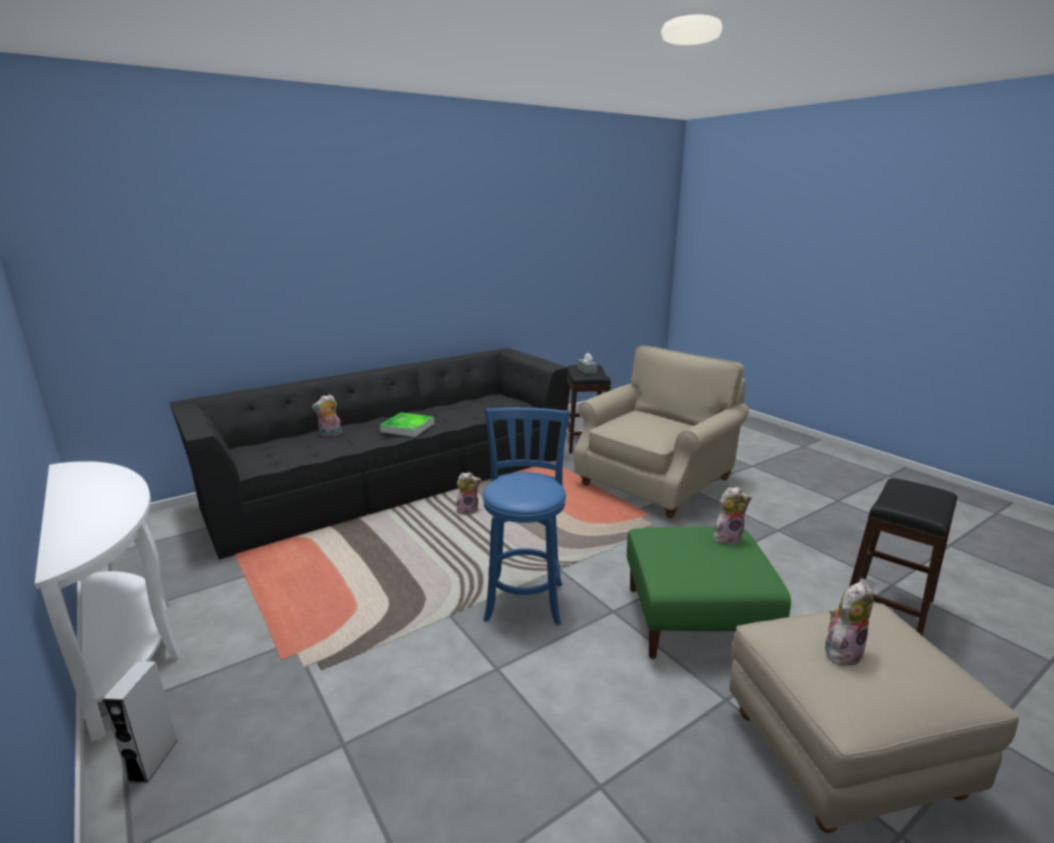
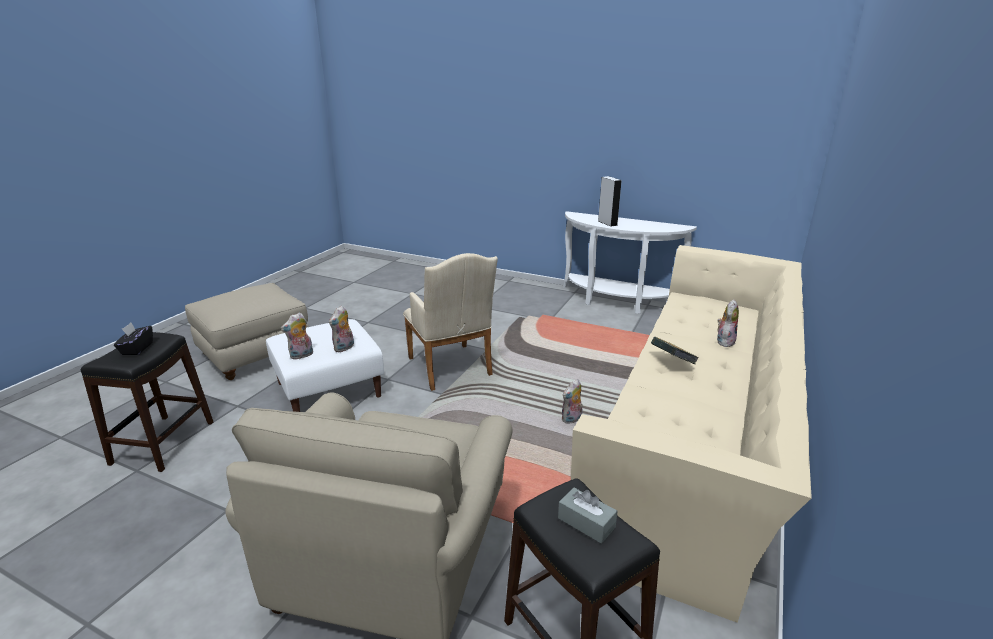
camera: 150 degrees right, 5 degrees up
grey speaker [102,661,178,783] -> grey speaker moved to [598,176,622,227]
black sofa [169,348,568,559] -> beige sofa [571,245,812,623]
tray [380,412,434,437] -> book [651,337,699,364]
blue stool [482,408,570,625] -> beige armchair [403,253,498,391]
green ottoman [627,527,791,659] -> white ottoman [266,319,384,412]
plush toy [825,582,874,666] -> plush toy moved to [329,305,354,352]
none -> black tissue box [114,323,153,355]

